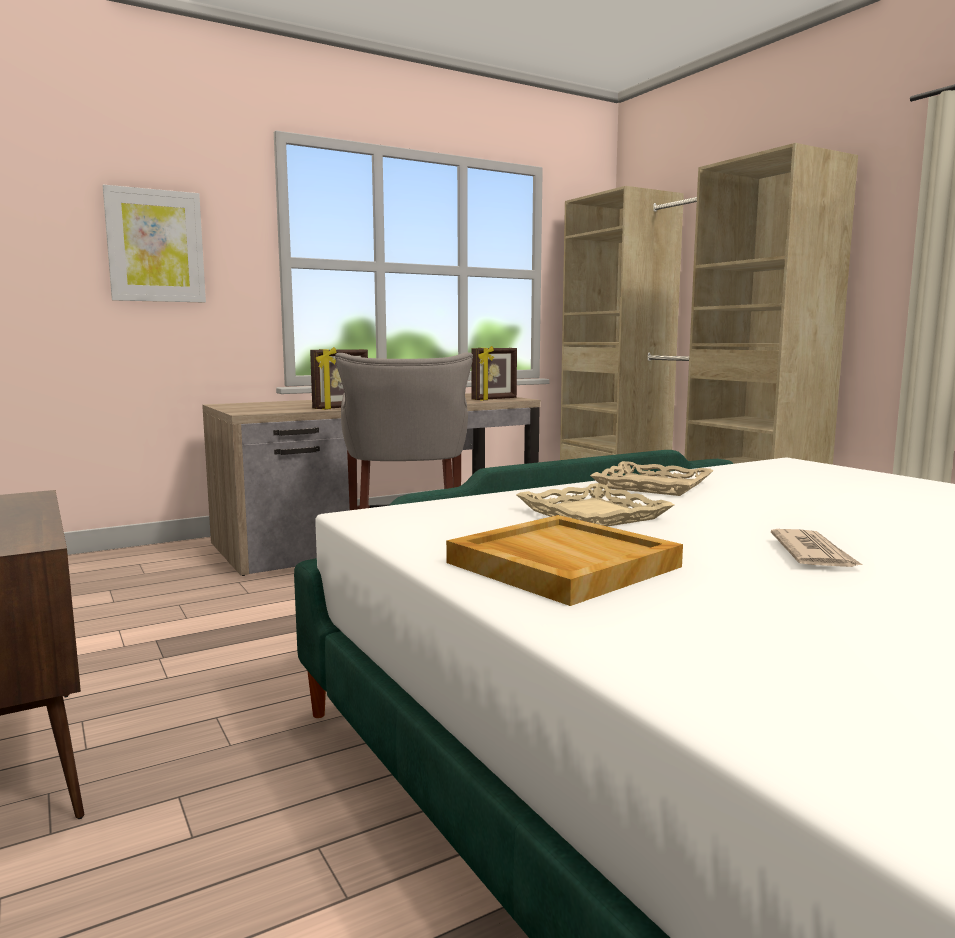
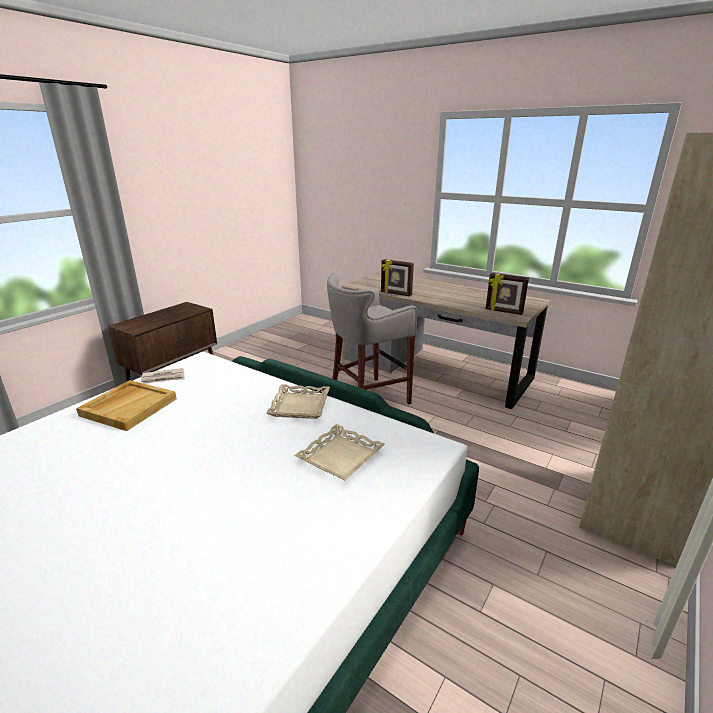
camera: 65 degrees right, 15 degrees up
picture [103,185,206,303] -> none
beige tray [516,483,674,527] -> beige tray moved to [294,424,385,480]
newspaper [771,529,864,567] -> newspaper moved to [141,368,185,384]

